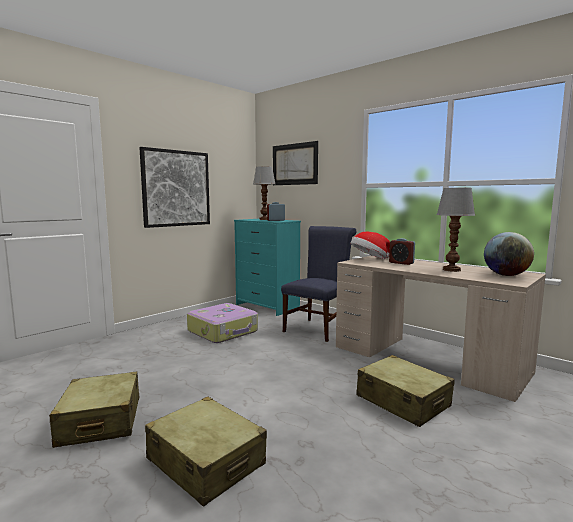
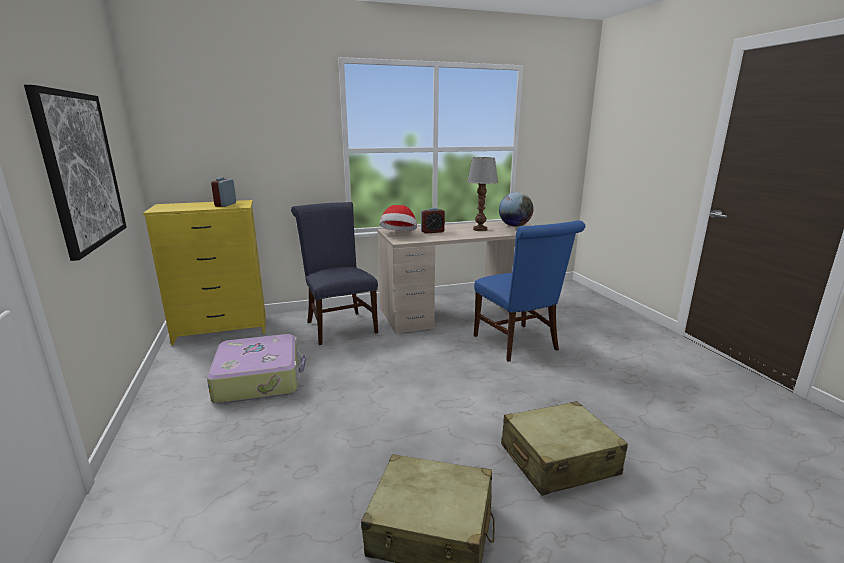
camera: 60 degrees left, 10 degrees up
turquoise dresser [234,219,301,316] -> yellow dresser [143,200,266,345]
table lamp [253,166,275,220] -> none
picture [273,141,318,185] -> none
beige suitcase [356,355,455,427] -> blue chair [474,220,585,362]

